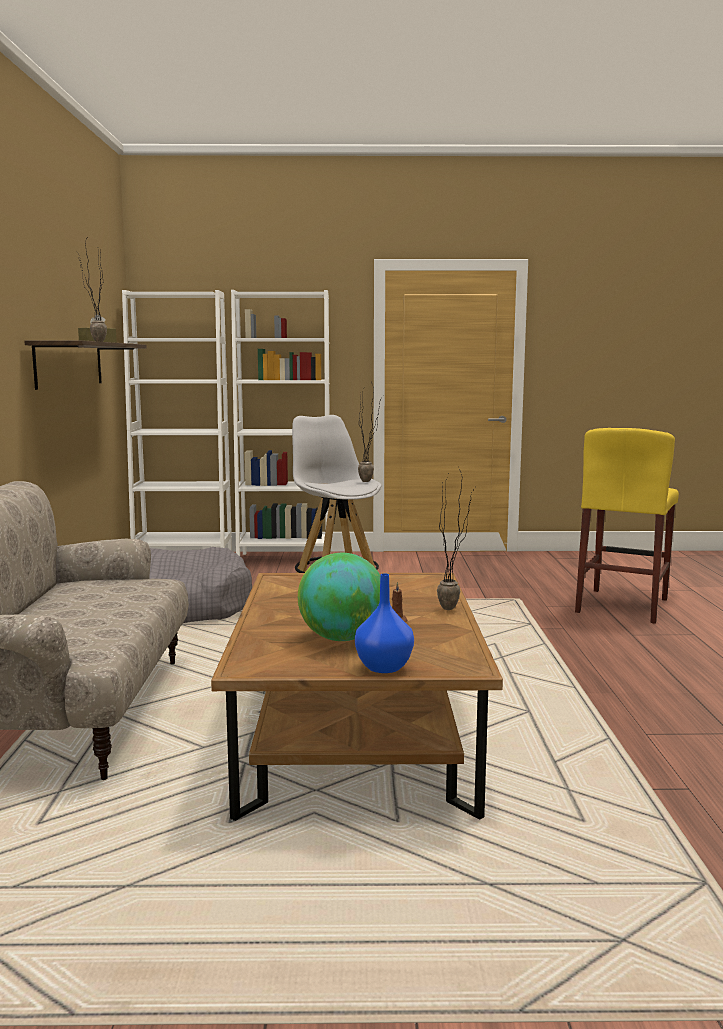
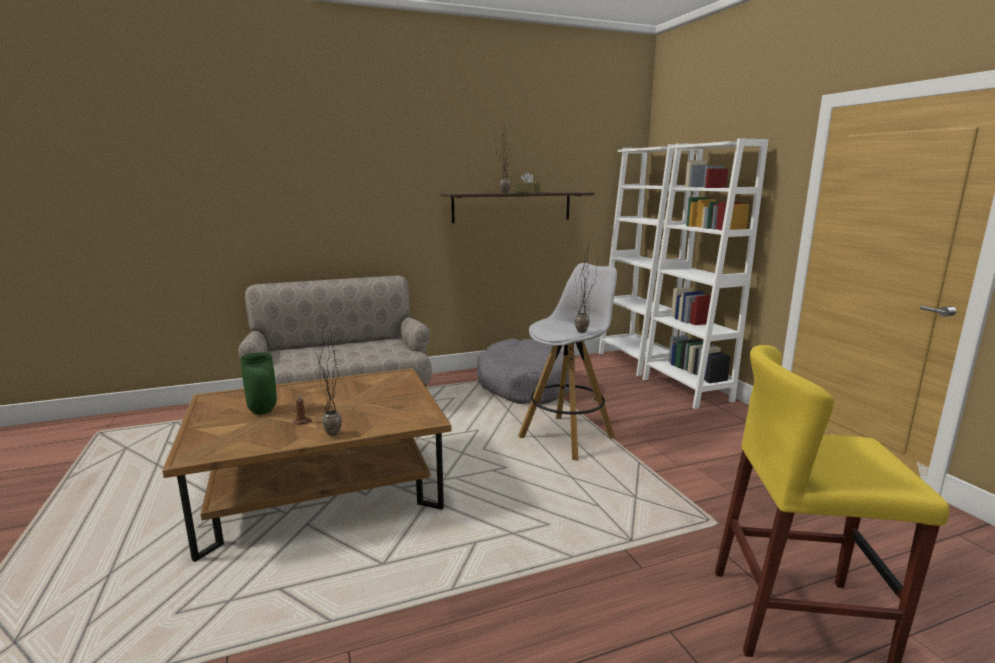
camera: 70 degrees right, 5 degrees up
globe [298,553,380,641] -> green vase [241,352,277,415]
blue vase [355,573,414,673] -> none

